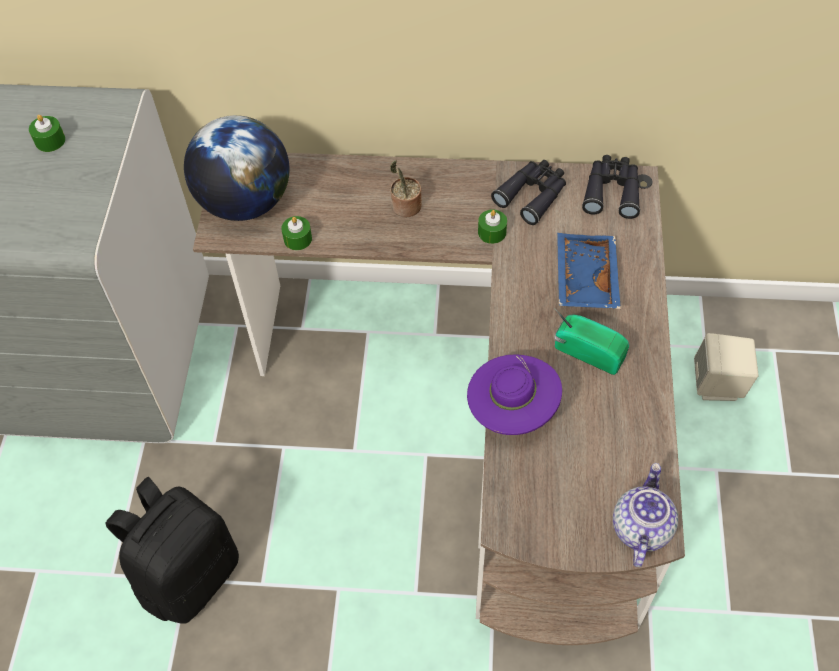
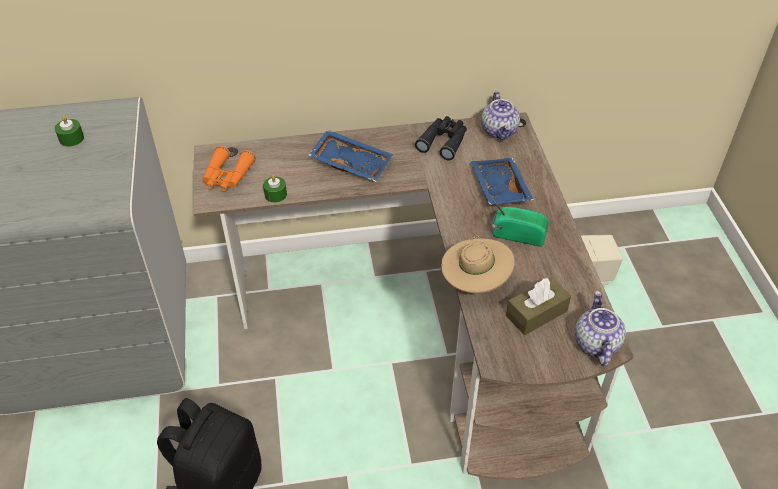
camera: 15 degrees left, 10 degrees down
globe [184,115,290,221] -> orange binoculars [202,146,256,191]
potted plant [390,160,422,217] -> blue tray [308,130,393,182]
purple hat [467,354,562,435] -> beige hat [441,234,515,293]
green candle [478,209,507,244] -> none
black binoculars [582,155,640,219] -> teapot [481,92,520,140]
none -> brown tissue box [506,277,571,335]

